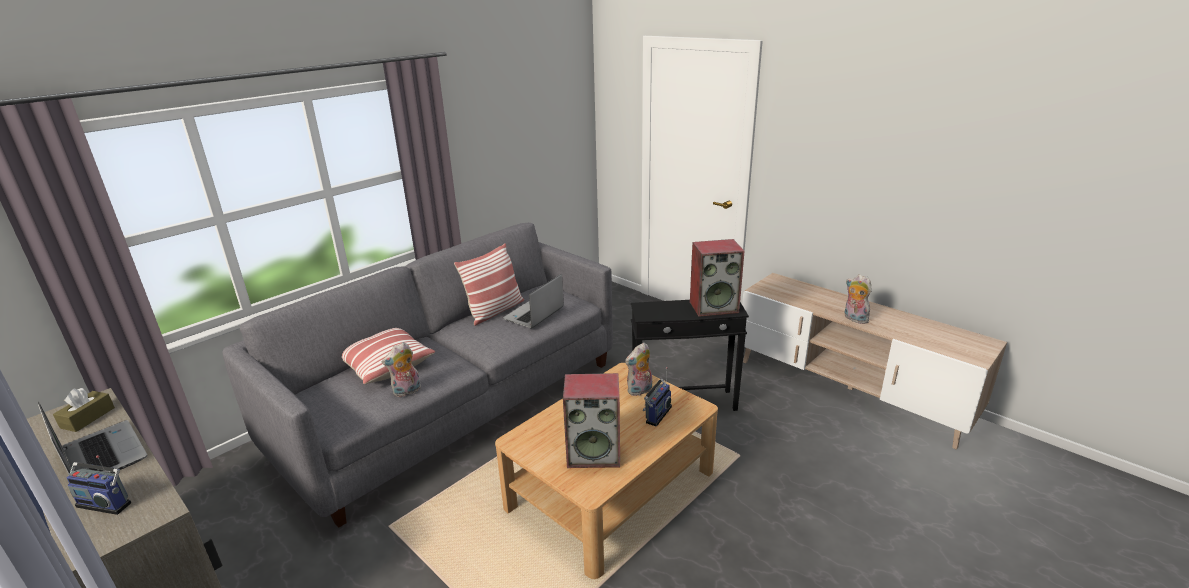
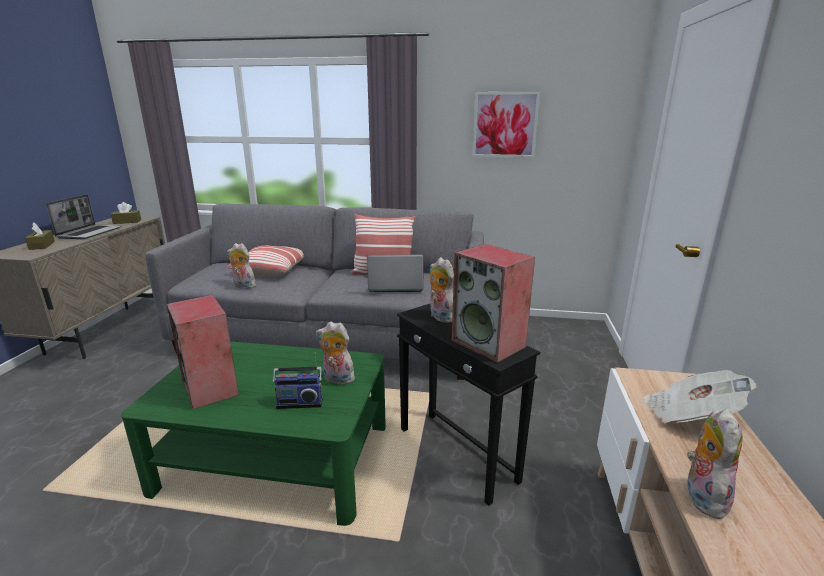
camera: 55 degrees right, 5 degrees down
radio [67,455,131,515] -> brown tissue box [25,223,55,250]
beige coffee table [495,363,718,579] -> green coffee table [121,341,386,526]
none -> plush toy [429,257,454,323]
none -> picture [472,92,540,158]
none -> newspaper [643,370,757,423]

